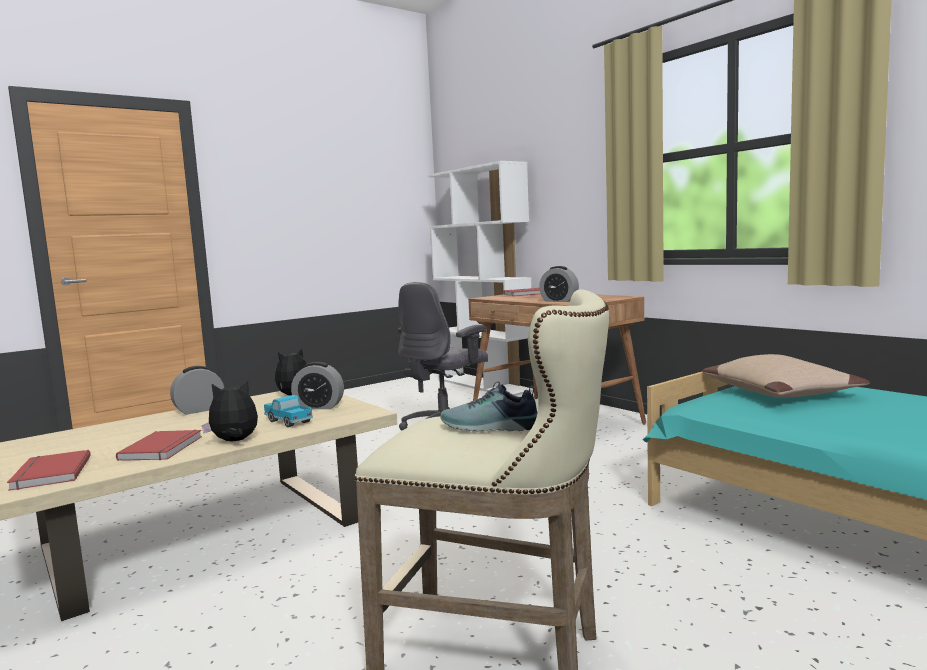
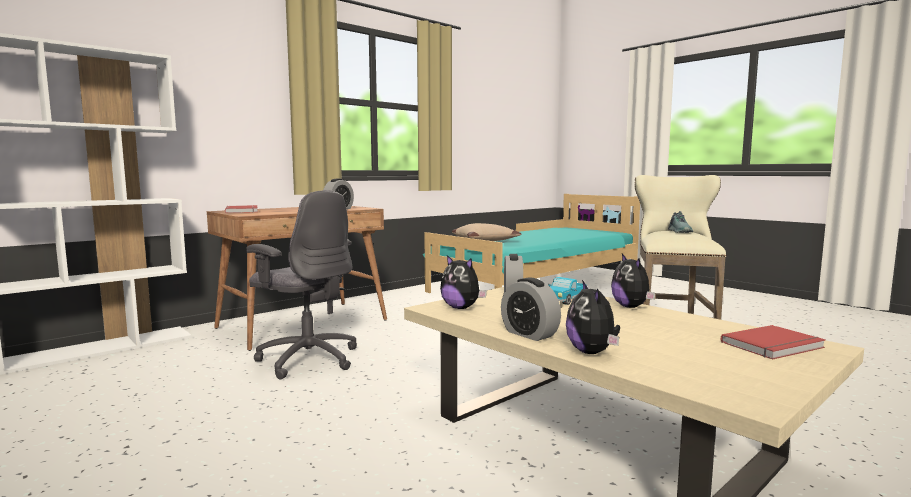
camera: 95 degrees left, 0 degrees up
red book [116,430,202,461] -> none
none -> plush toy [566,280,620,354]

